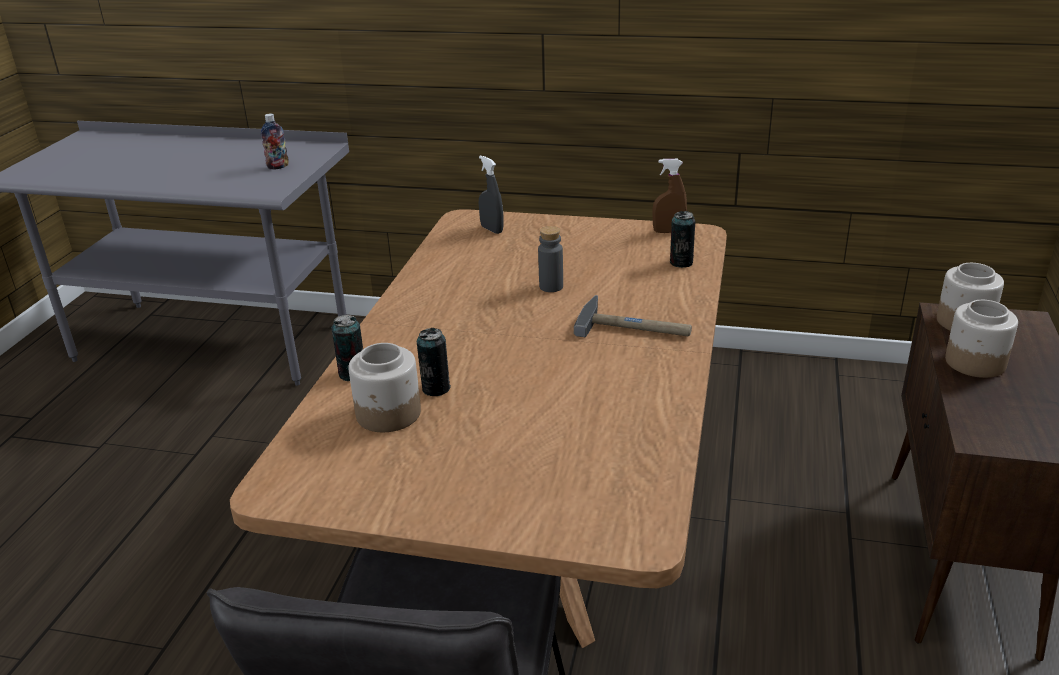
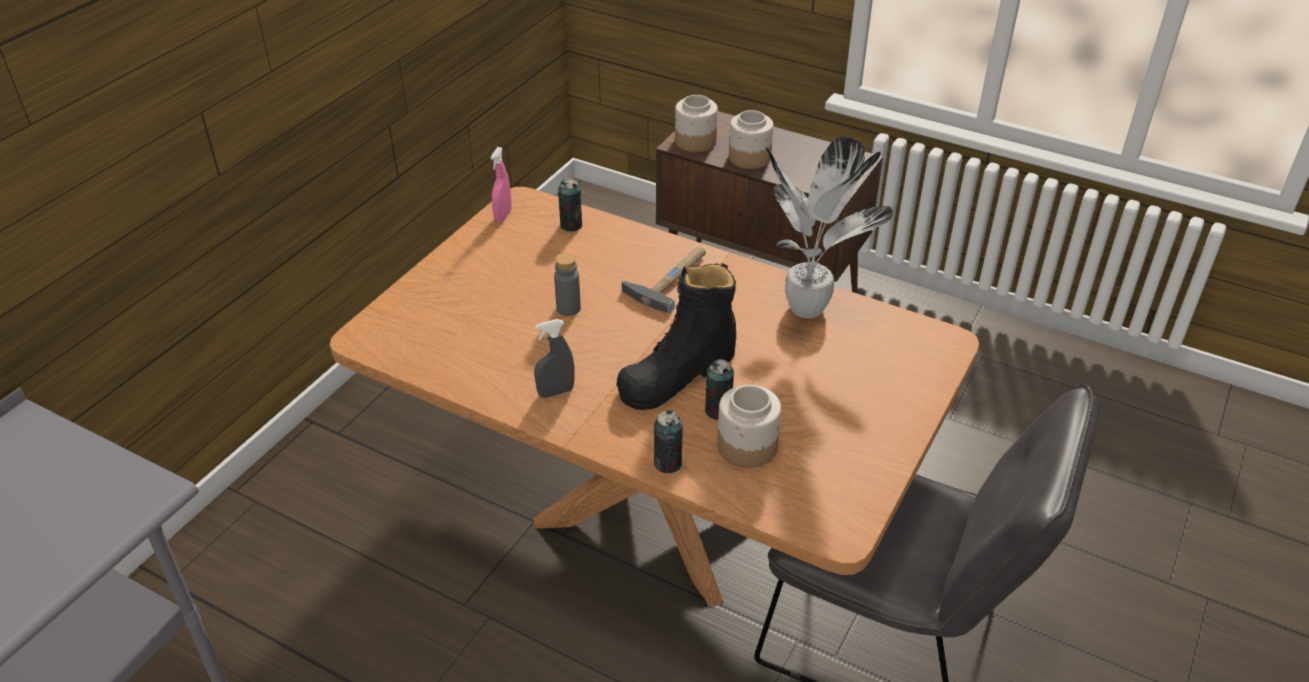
camera: 75 degrees left, 10 degrees up
bottle [261,114,289,170] -> none
grey spray bottle [479,155,504,234] -> grey spray bottle moved to [534,319,574,398]
brown spray bottle [652,159,687,233] -> pink spray bottle [491,147,512,223]
none -> black boot [617,263,736,410]
none -> potted plant [765,137,893,318]

